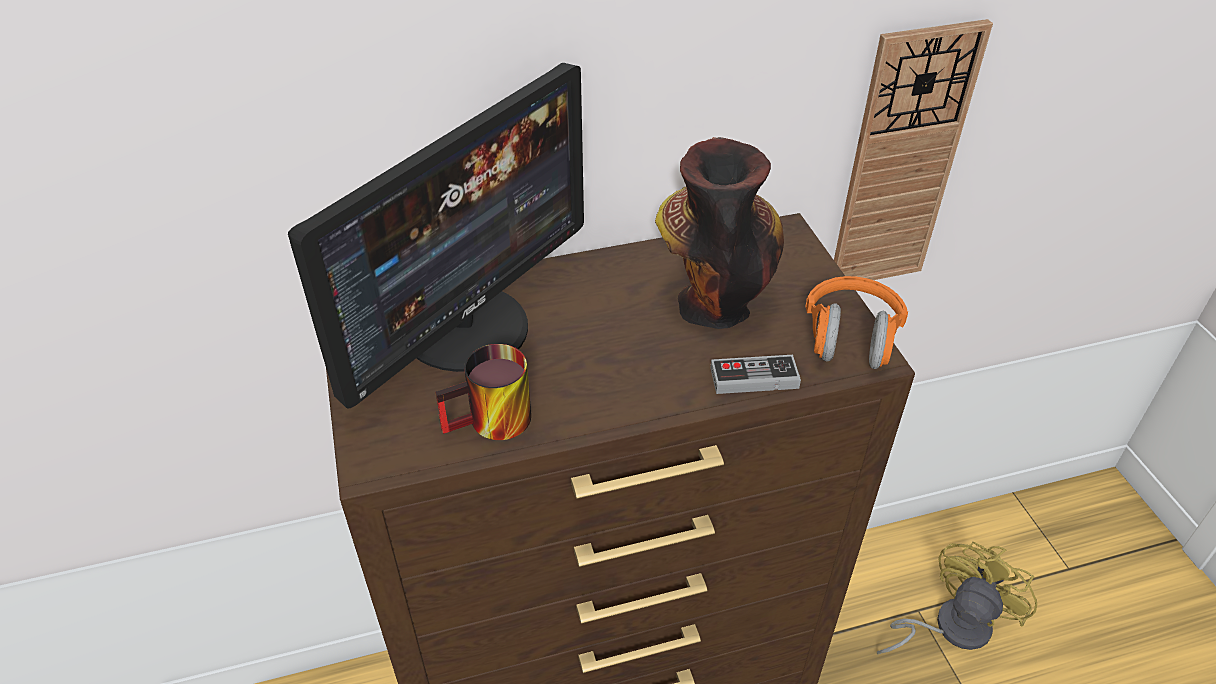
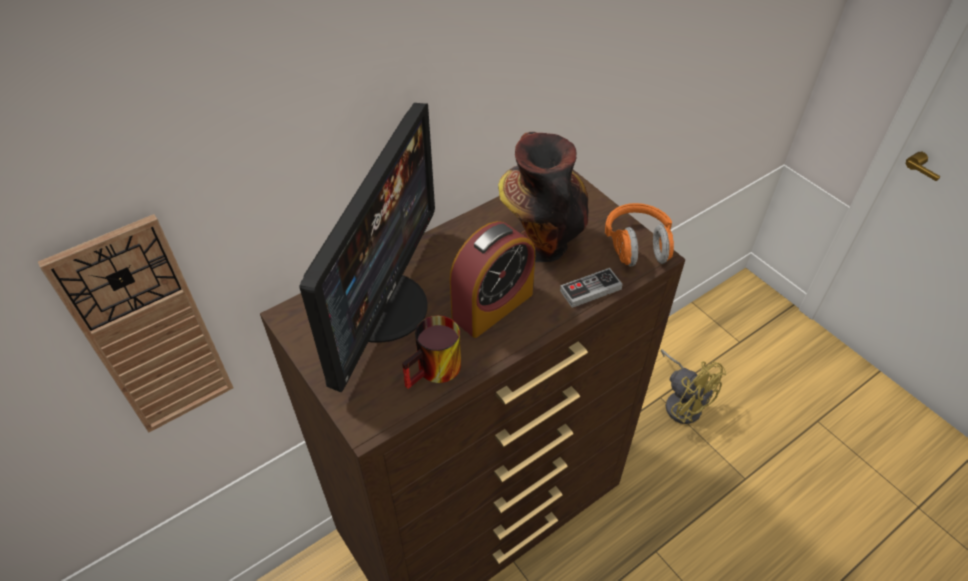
camera: 20 degrees left, 5 degrees up
wall clock [834,19,993,280] -> wall clock moved to [38,214,233,432]
yellow fan [877,542,1037,655] -> yellow fan turned 120 degrees clockwise [660,349,726,424]
none -> alarm clock [450,221,535,338]

